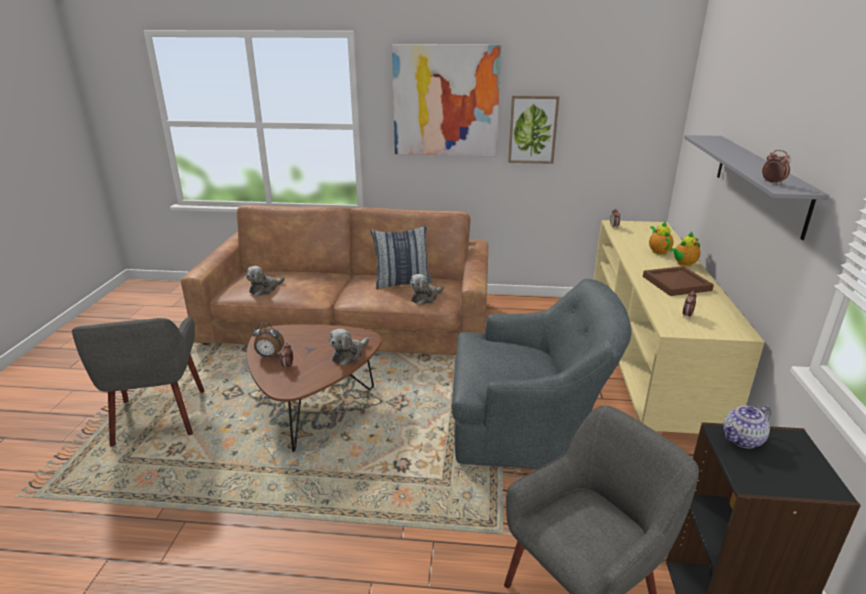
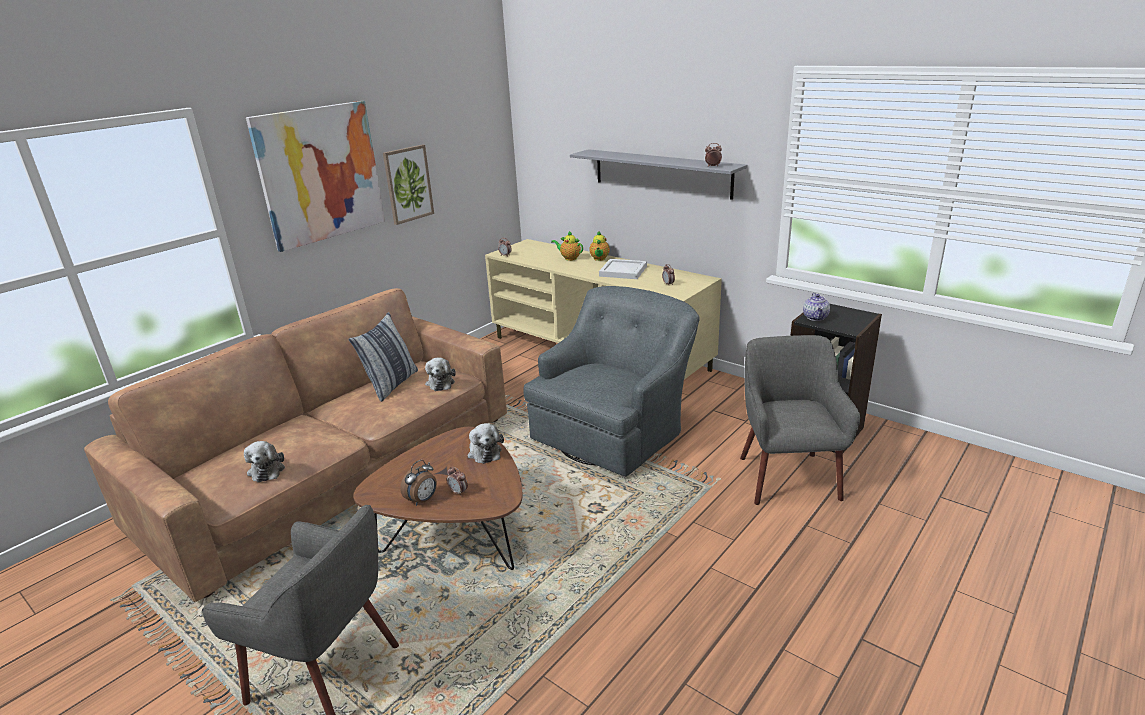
camera: 55 degrees left, 0 degrees up
brown tray [643,266,714,296] -> white tray [599,259,647,279]

